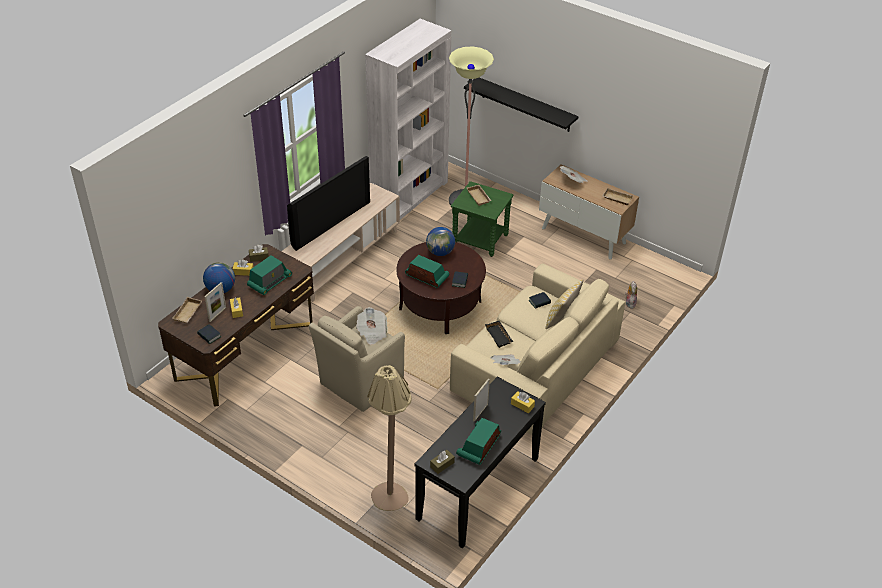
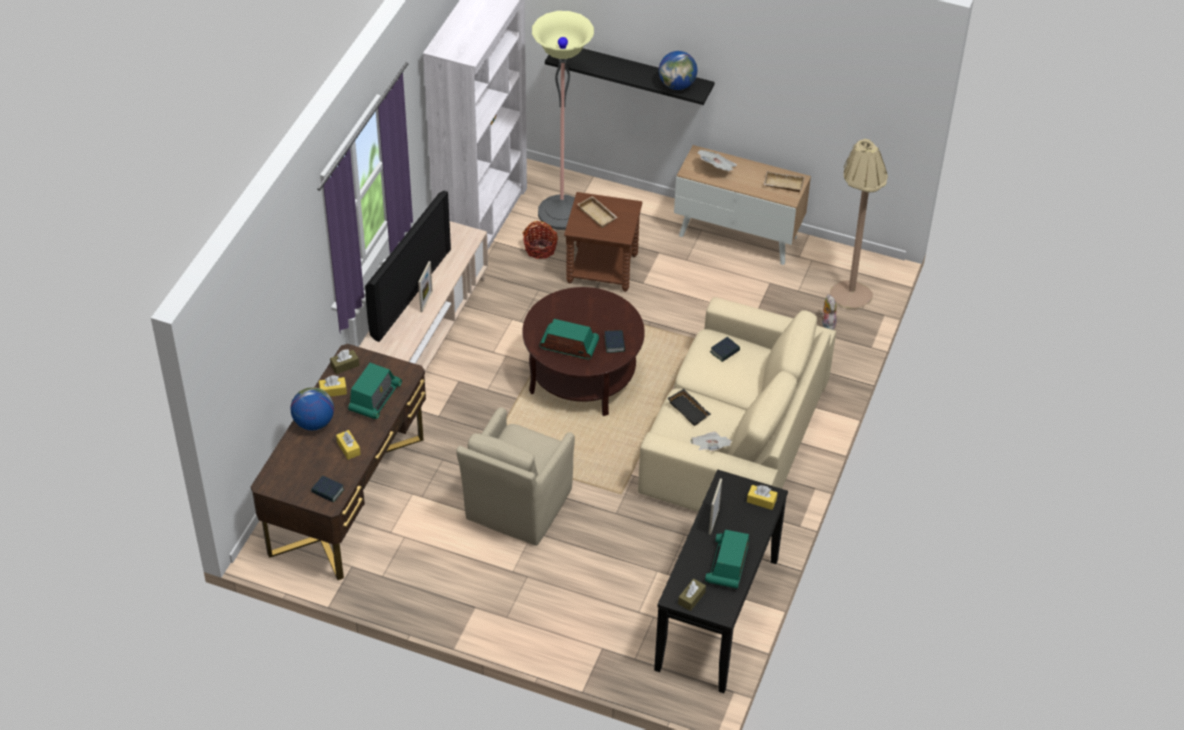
camera: 15 degrees left, 5 degrees up
beige tray [172,297,202,323] -> none
picture frame [204,282,226,322] -> picture frame moved to [418,261,433,312]
newspaper [356,307,388,345] -> none
beige floor lamp [367,365,412,511] -> beige floor lamp moved to [830,139,888,309]
globe [426,227,455,256] -> globe moved to [659,51,697,90]
green side table [451,181,514,257] -> brown side table [564,192,642,292]
pillow [545,279,583,329] -> none
none -> basket [523,221,558,259]

